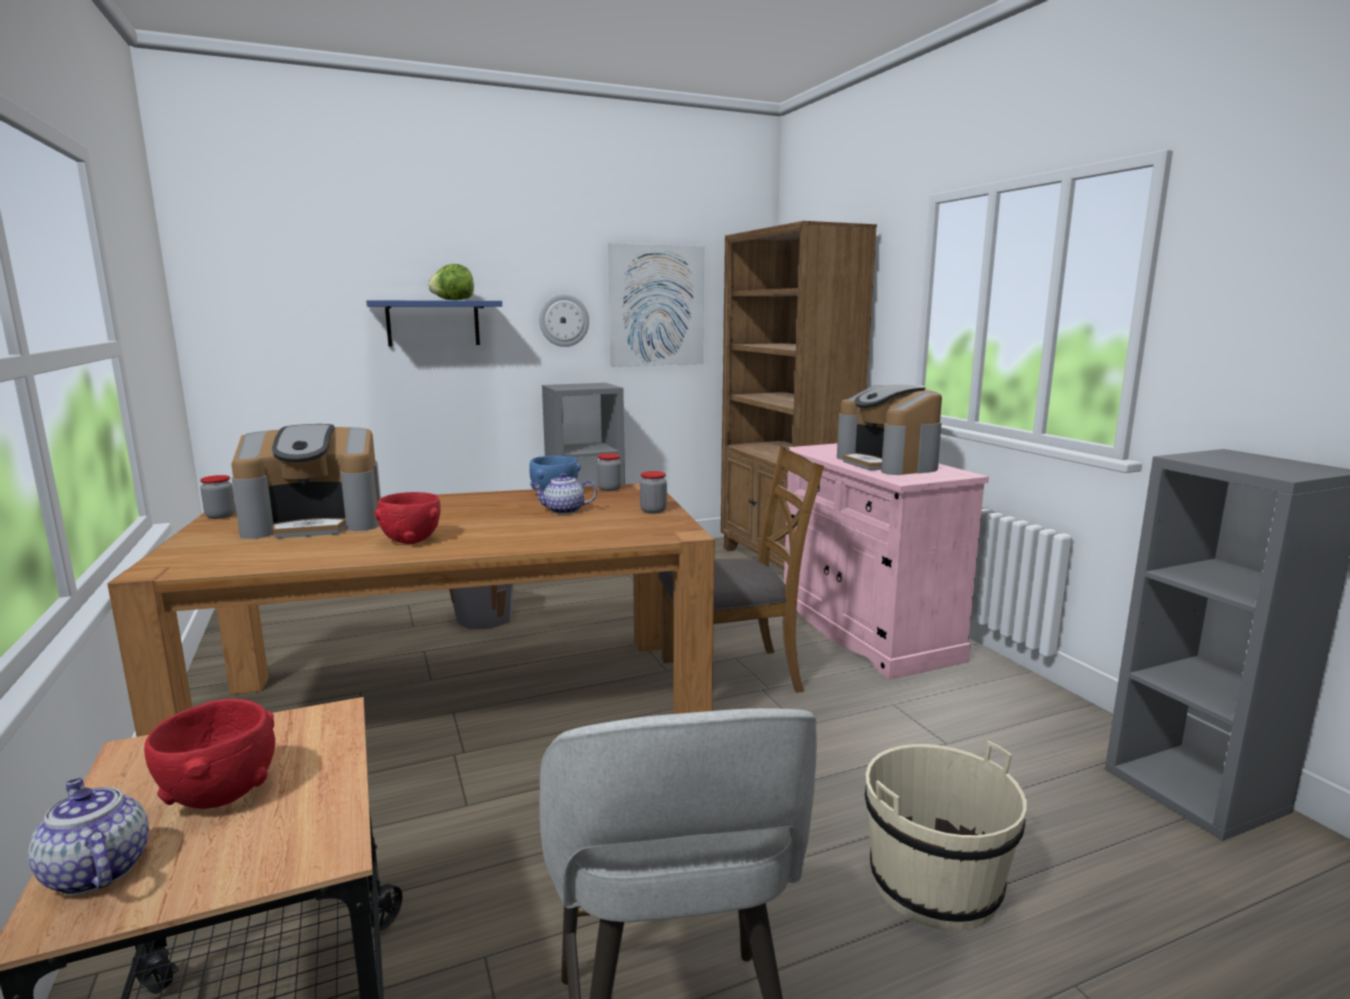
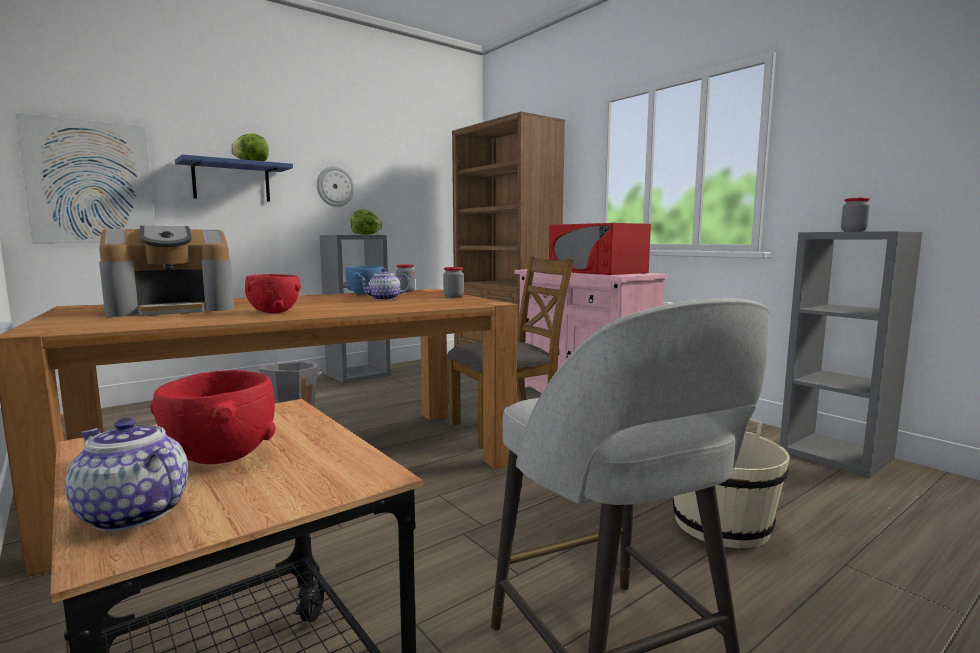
camera: 15 degrees left, 5 degrees down
jar [200,475,236,519] -> jar moved to [841,198,870,232]
picture [608,243,704,367] -> picture moved to [15,113,155,243]
coffee machine [837,384,942,475] -> red microwave [549,223,651,275]
none -> lettuce [351,210,382,235]

